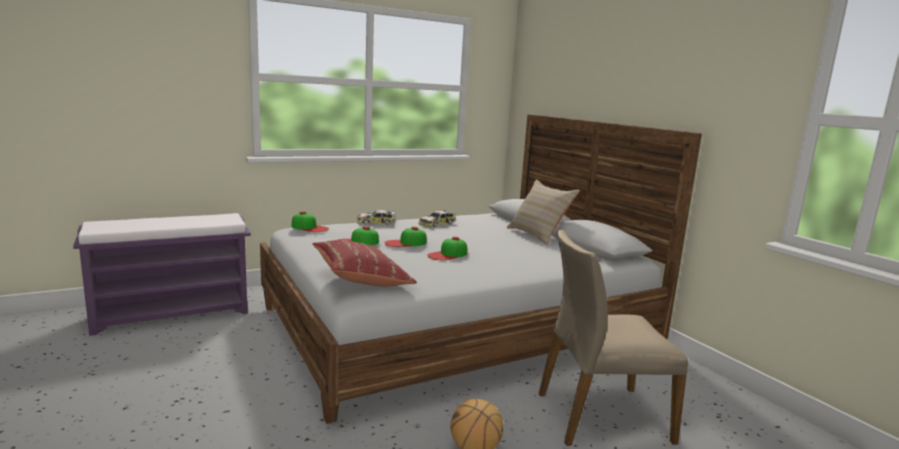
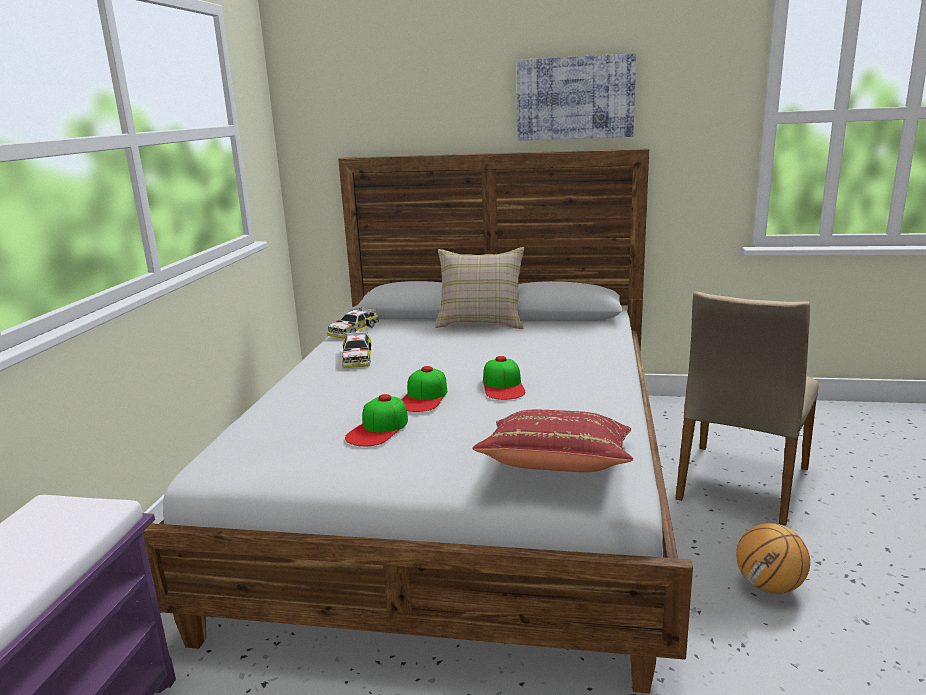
camera: 50 degrees left, 5 degrees up
cap [291,211,329,232] -> none
toy car [357,210,396,225] -> toy car moved to [327,307,379,338]
none -> picture [517,53,636,140]

